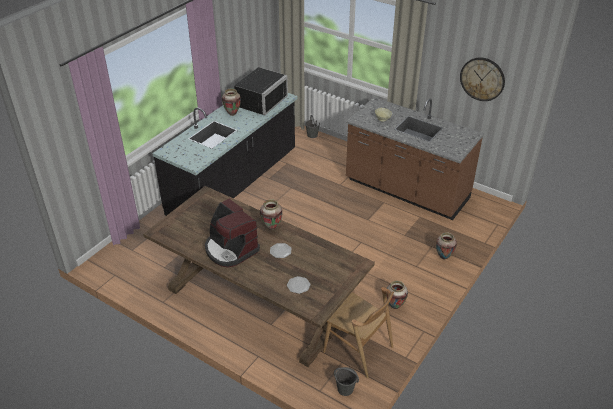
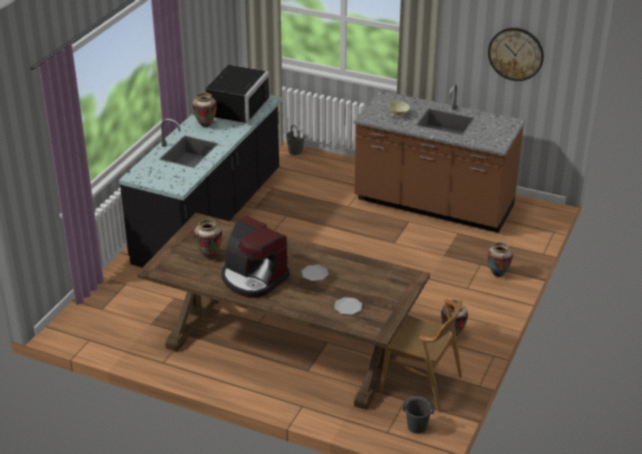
camera: 10 degrees left, 5 degrees down
vase [260,199,283,230] -> vase moved to [194,219,222,258]

